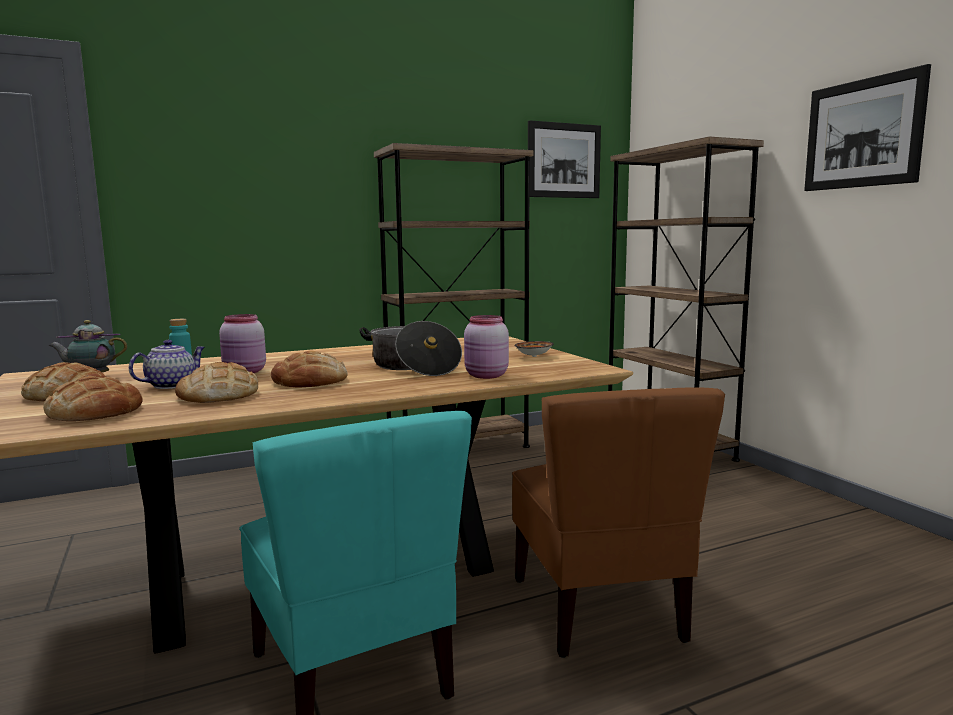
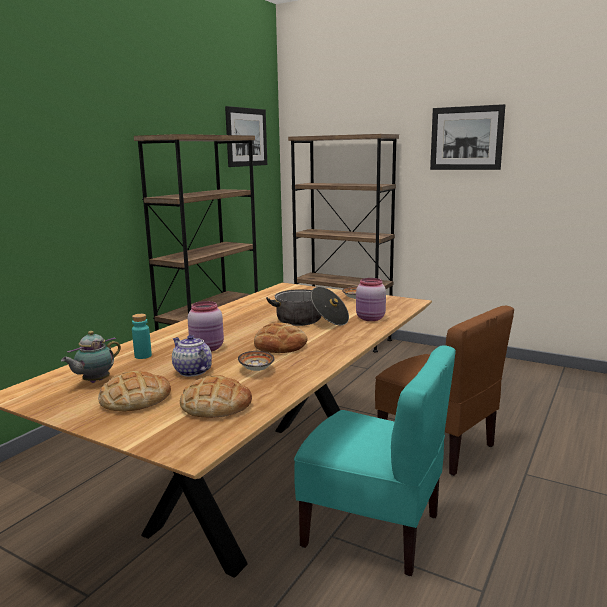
camera: 35 degrees left, 5 degrees up
teapot [129,340,205,389] -> teapot turned 45 degrees counterclockwise [172,335,212,377]
bread [175,362,258,403] -> bowl [238,351,275,371]

